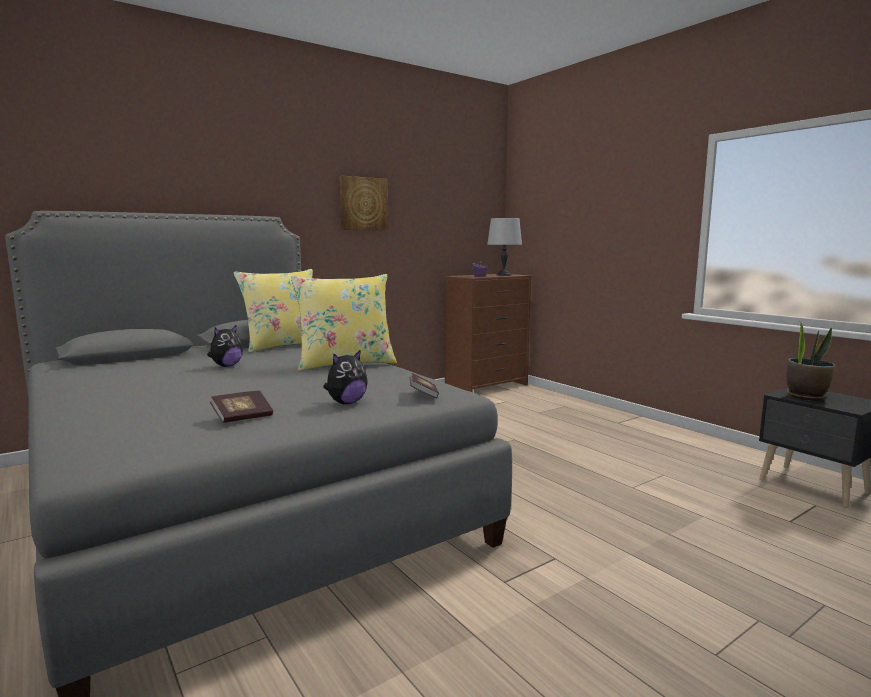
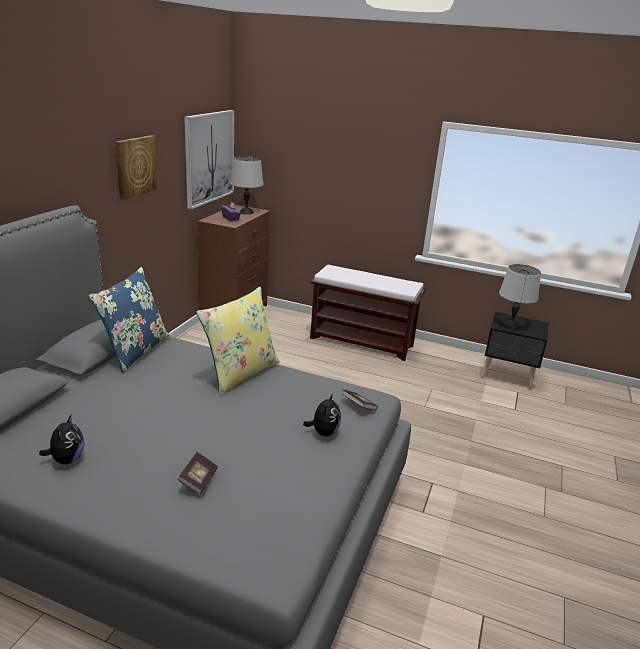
camera: 35 degrees left, 15 degrees up
plush toy [207,325,243,367] -> plush toy moved to [39,415,84,464]
book [210,390,273,423] -> book moved to [177,452,218,494]
yellow pillow [233,269,313,353] -> blue pillow [89,267,170,373]
potted plant [787,322,835,401] -> grey table lamp [499,264,541,329]
none -> picture [184,110,234,209]
none -> brown bench [310,265,426,361]

